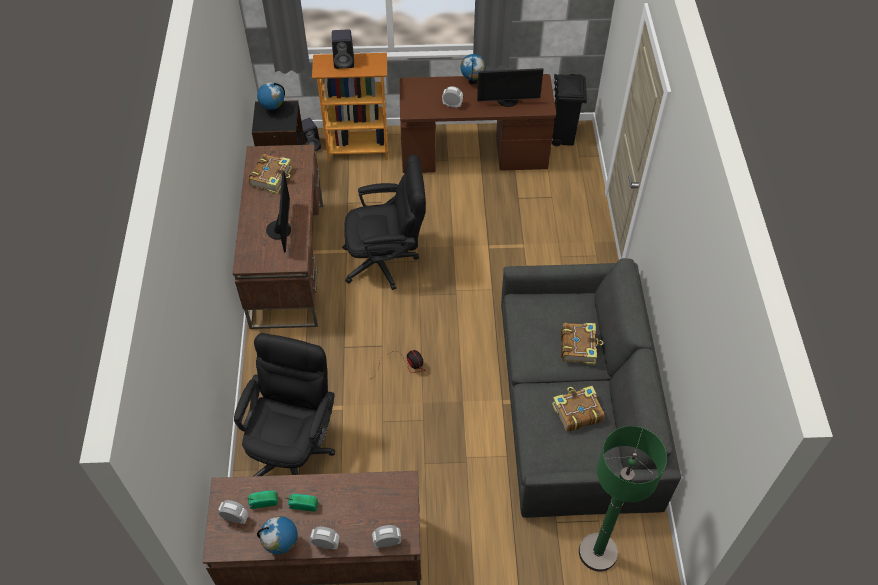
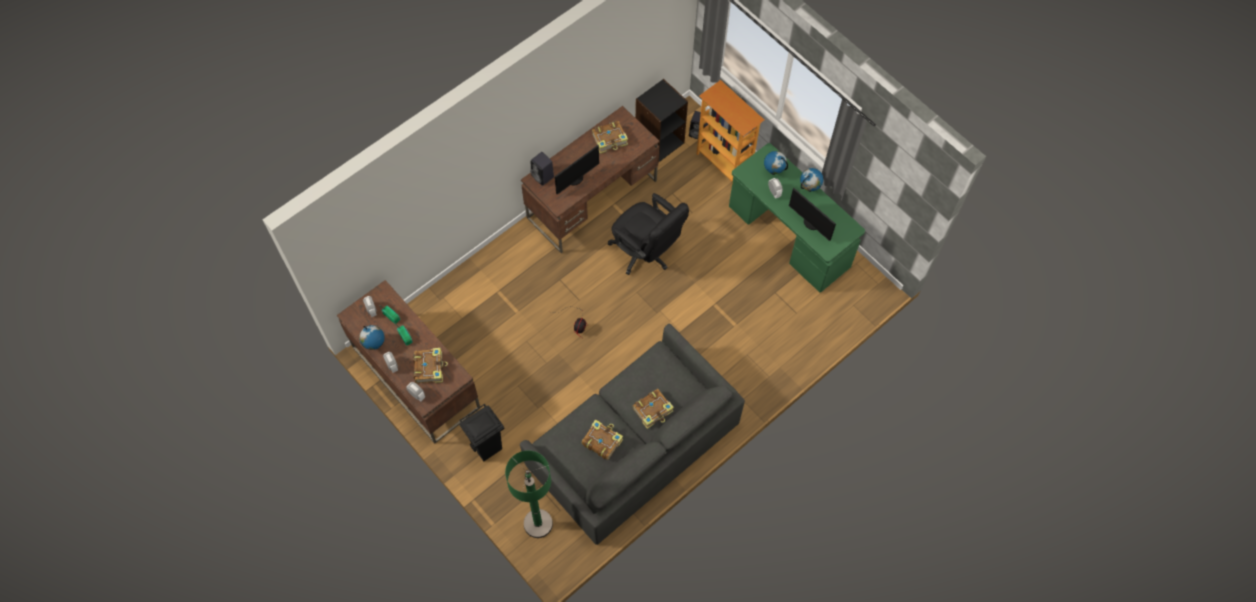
camera: 50 degrees right, 10 degrees up
black office chair [234,333,335,476] -> none
globe [257,82,285,114] -> globe moved to [764,151,788,175]
black speaker [332,29,354,69] -> black speaker moved to [530,152,554,186]
brown desk [399,74,556,173] -> green desk [729,143,865,293]
black trash can [552,74,587,147] -> black trash can moved to [459,404,504,461]
none -> book [413,348,448,384]

